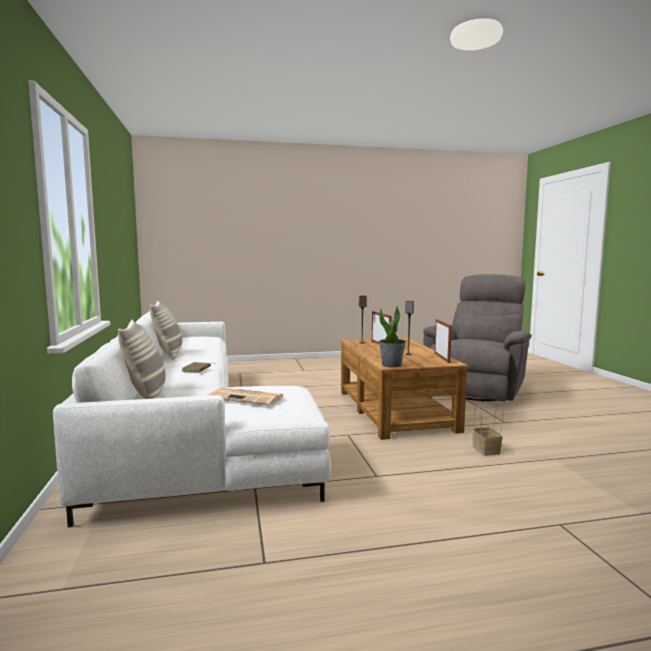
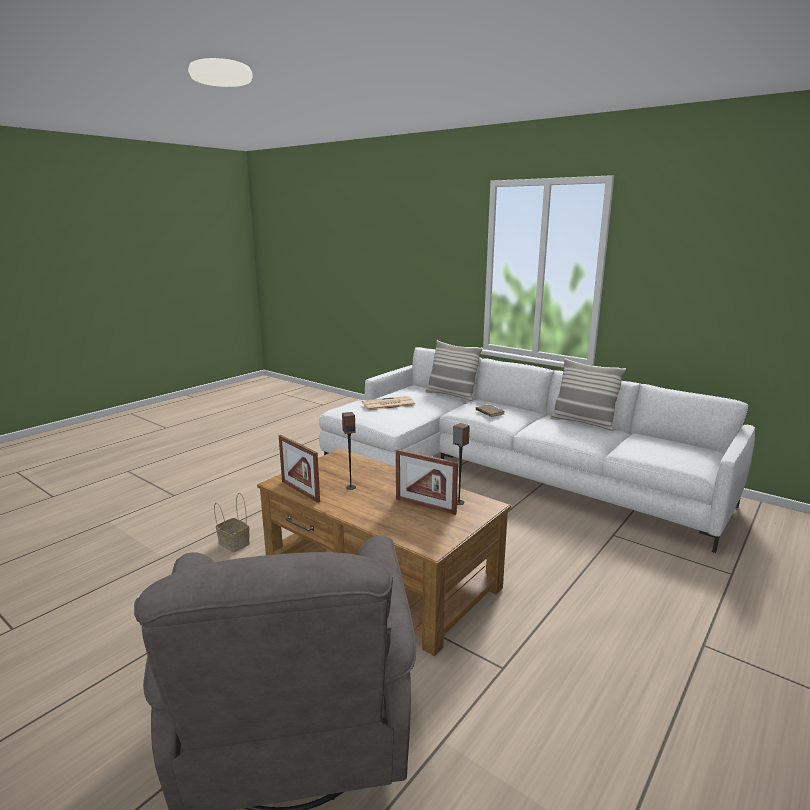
camera: 140 degrees right, 10 degrees up
potted plant [379,306,406,367] -> none

